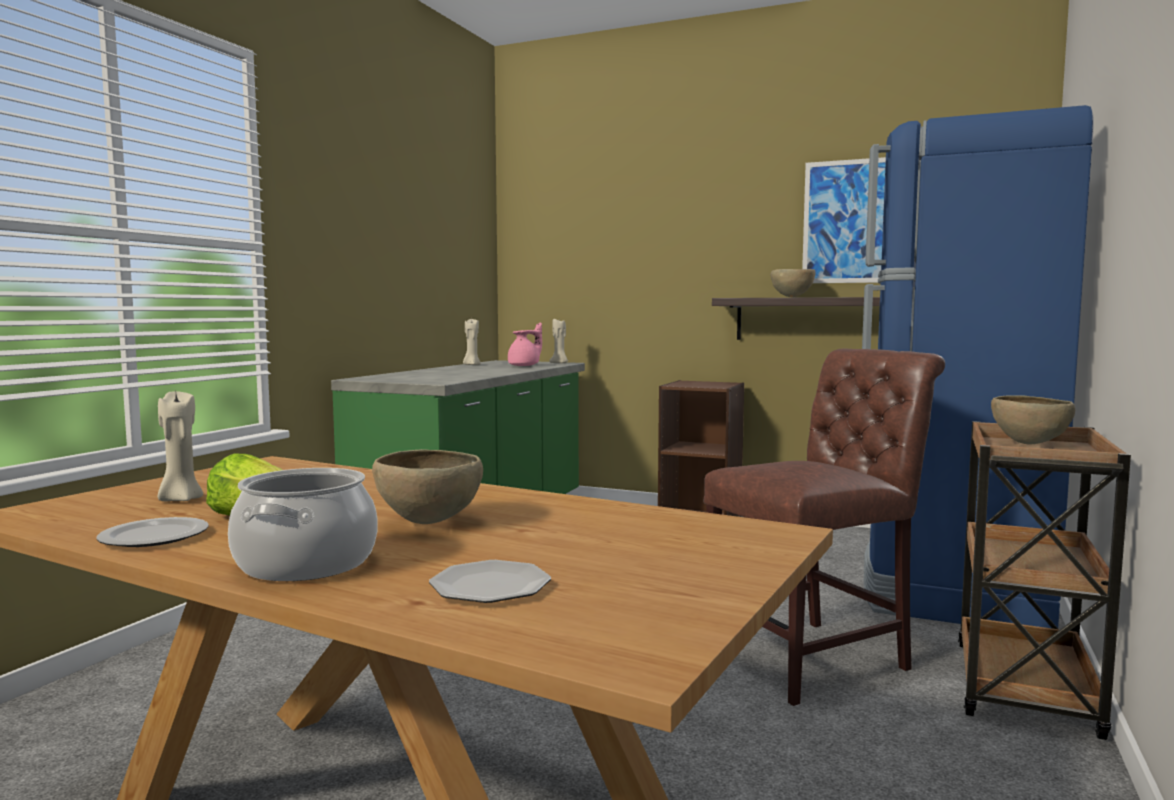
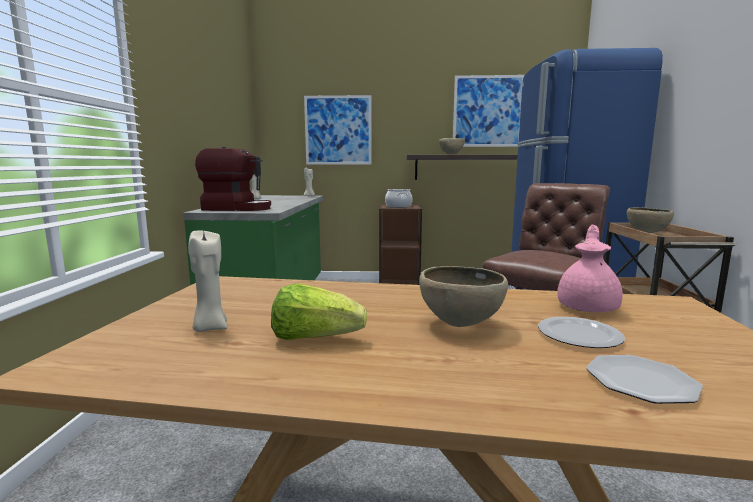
camera: 20 degrees left, 5 degrees up
plate [96,517,209,547] -> plate moved to [538,317,625,348]
cooking pot [228,468,378,581] -> cooking pot moved to [385,189,412,208]
pink teapot [508,323,542,366] -> pink teapot moved to [557,225,623,312]
none -> coffee machine [195,147,271,211]
none -> picture [304,95,372,165]

